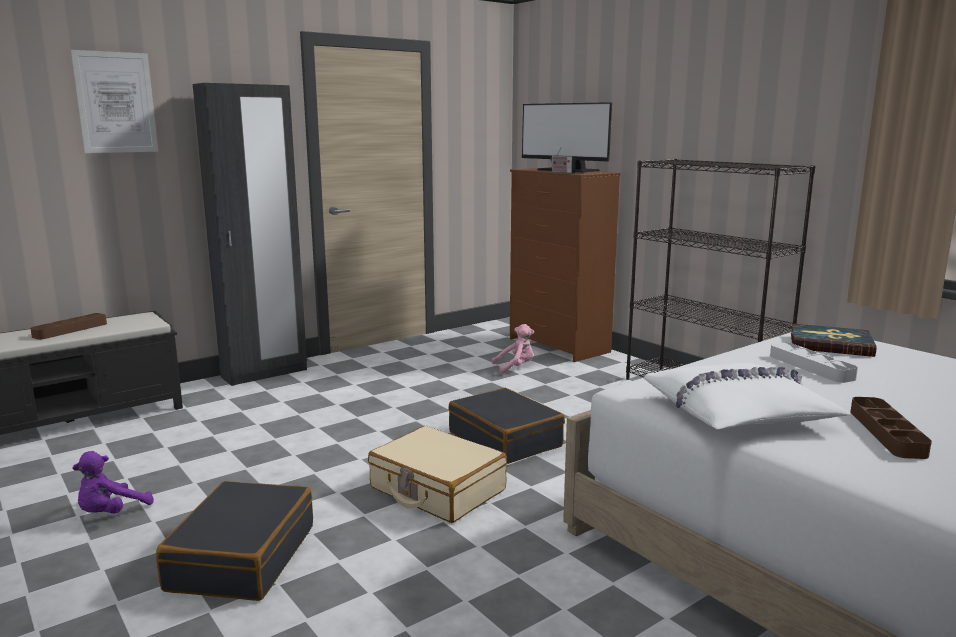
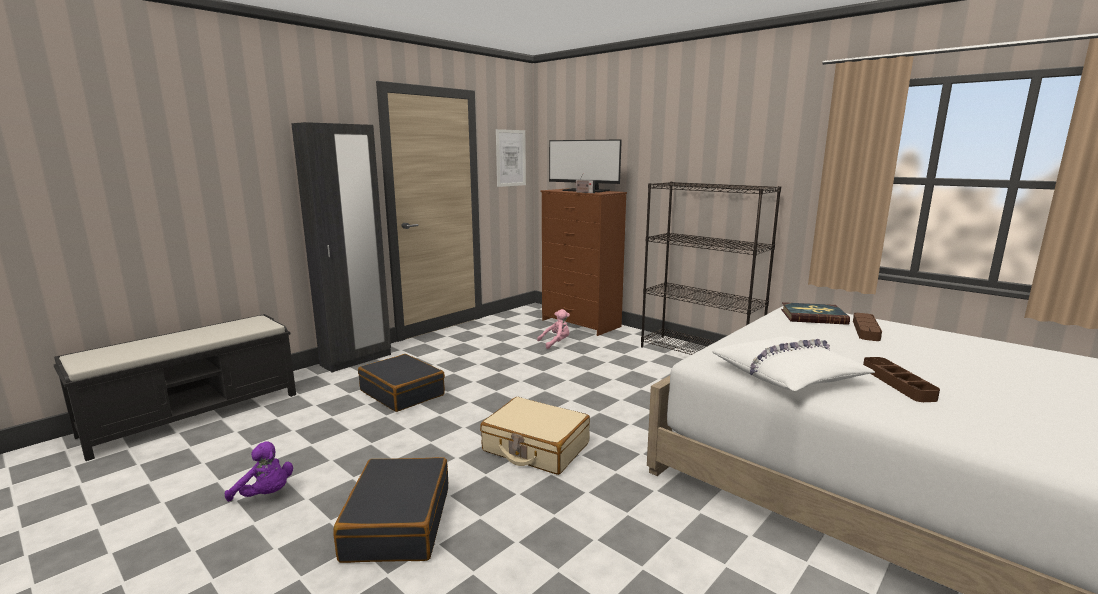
camera: 10 degrees left, 0 degrees up
brown tray [30,313,107,340] -> brown tray moved to [853,313,882,341]
picture [71,50,158,153] -> picture moved to [496,129,526,187]
purple plush toy [72,451,154,514] -> purple plush toy turned 90 degrees counterclockwise [225,441,293,502]
black suitcase [448,388,565,464] -> black suitcase moved to [358,354,445,412]
grey tray [770,342,858,383] -> none

